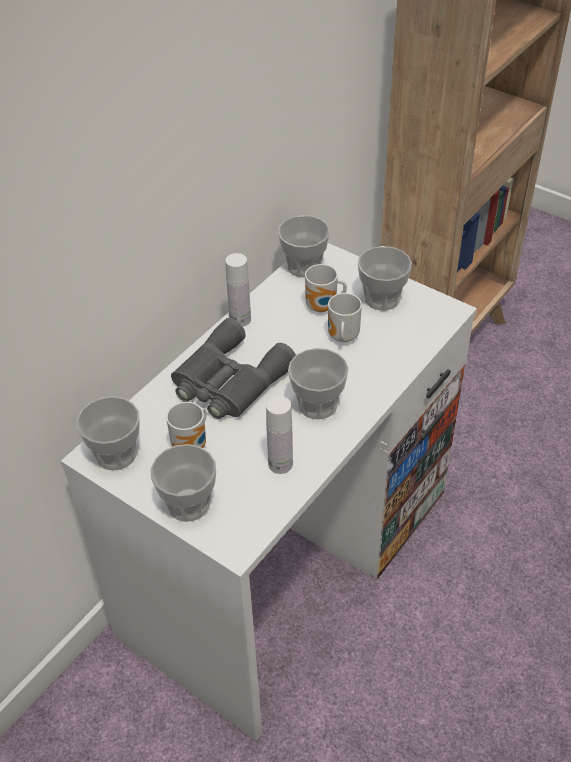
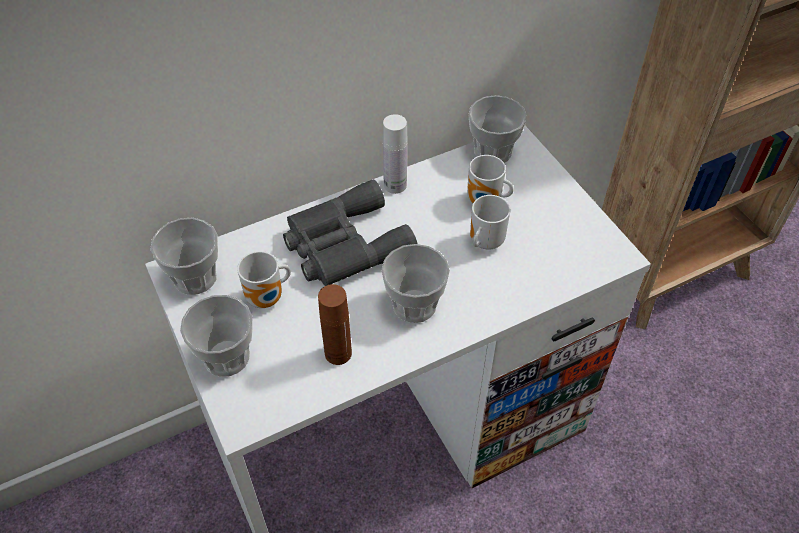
camera: 25 degrees right, 5 degrees up
white bottle [266,396,293,474] -> brown bottle [318,284,352,365]
cup [358,246,412,311] -> none

